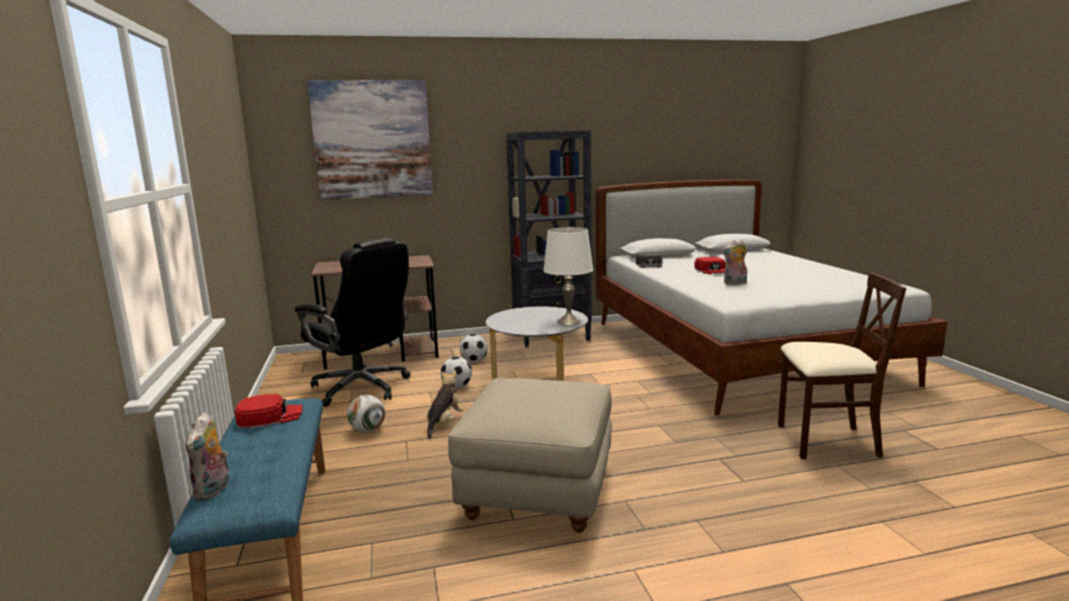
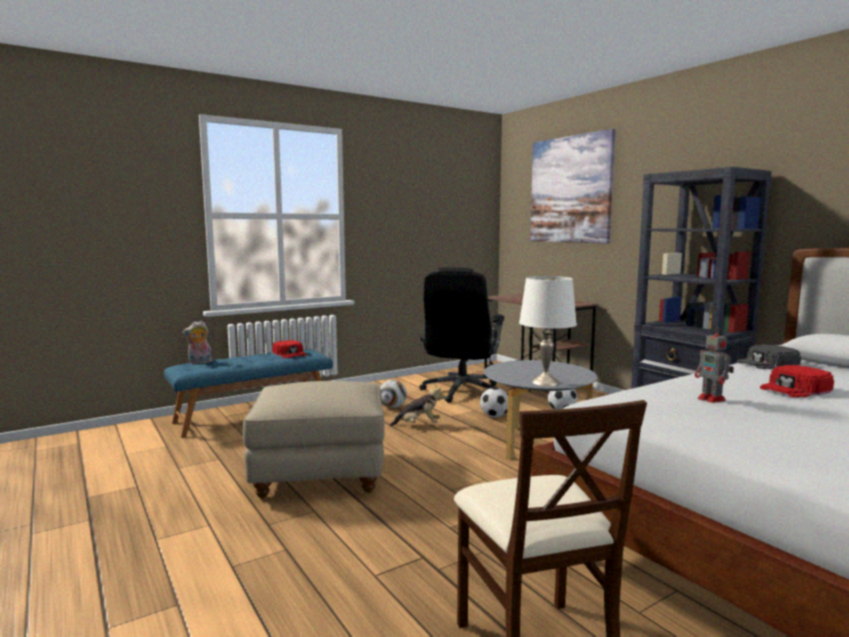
camera: 70 degrees right, 5 degrees down
plush toy [722,239,747,285] -> toy robot [695,327,734,403]

